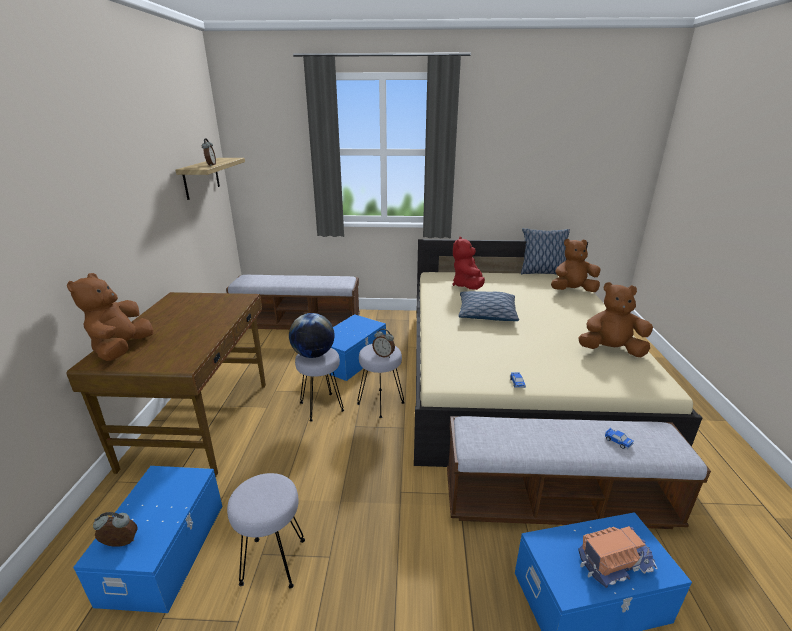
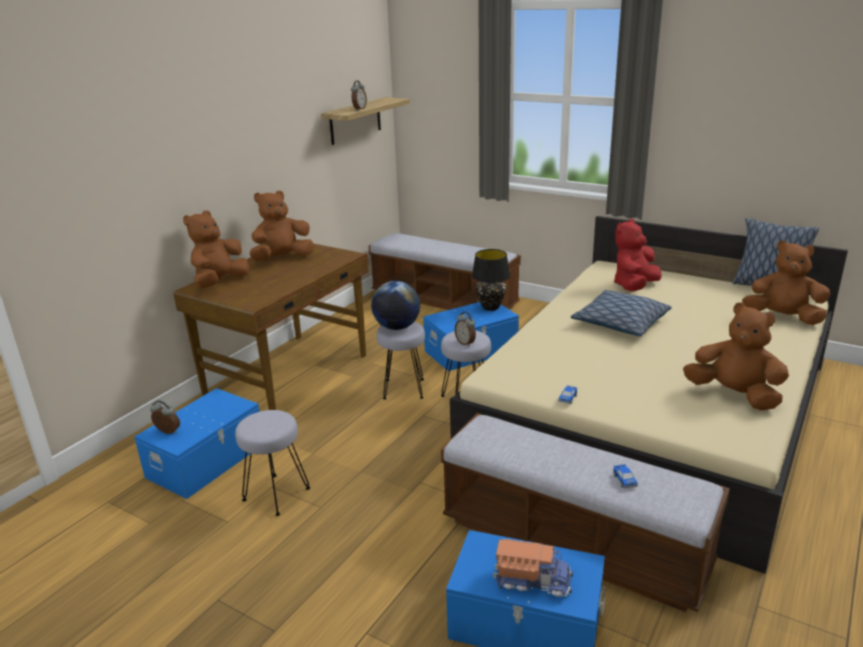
camera: 30 degrees right, 0 degrees up
none -> brown plush toy [250,190,314,261]
none -> black table lamp [472,249,510,311]

